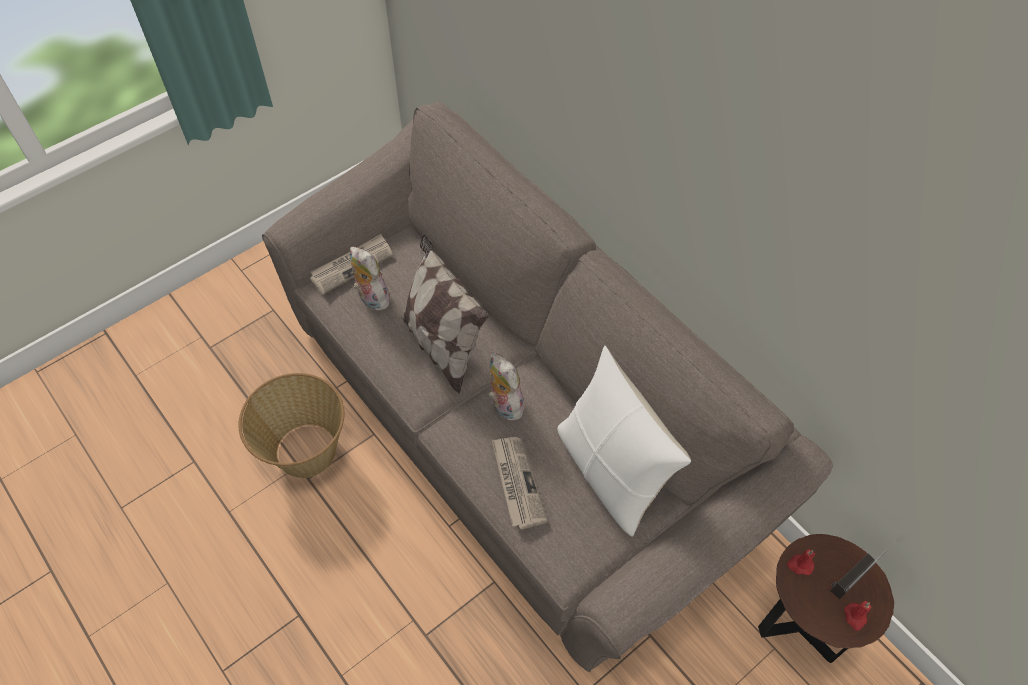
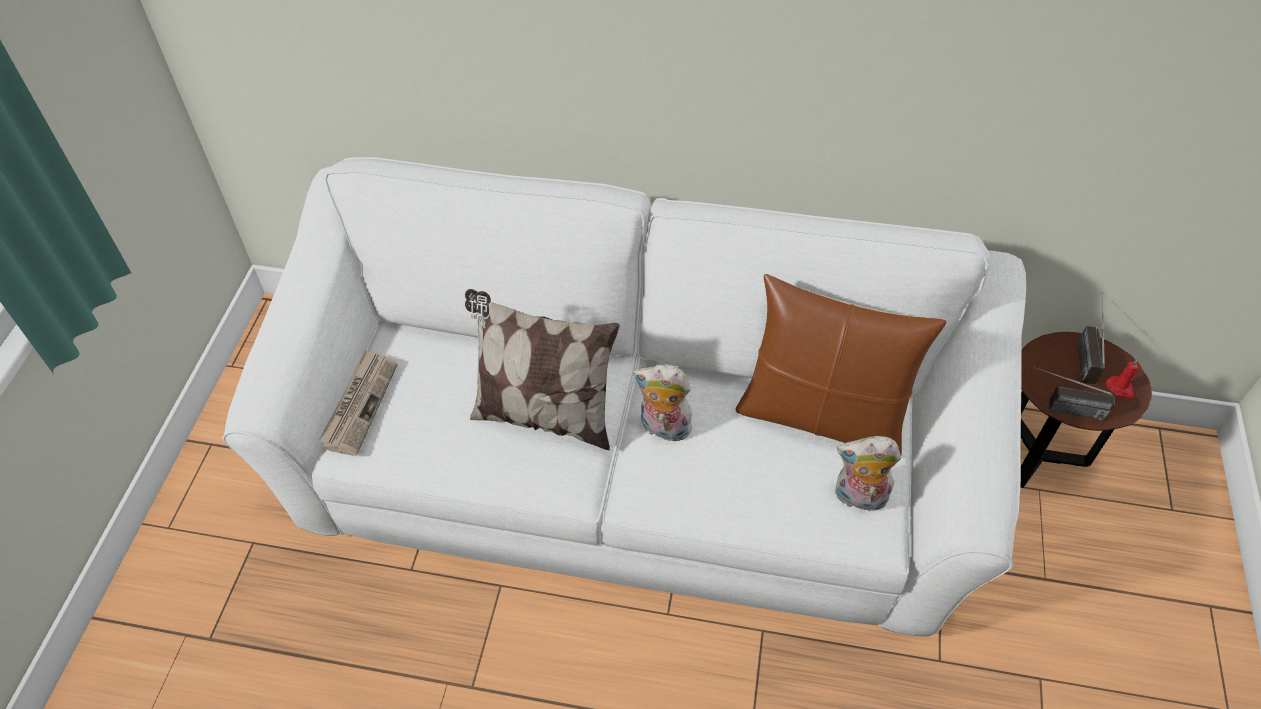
camera: 40 degrees left, 5 degrees down
basket [238,373,345,478] -> none
brown sofa [262,102,833,672] -> white sofa [222,157,1026,636]
plush toy [350,247,390,311] -> plush toy moved to [835,436,901,512]
newspaper [492,437,548,530] -> none
white pillow [558,345,691,537] -> brown pillow [735,274,946,455]
red candle [787,549,815,575] -> none
none -> radio [1034,367,1115,421]

